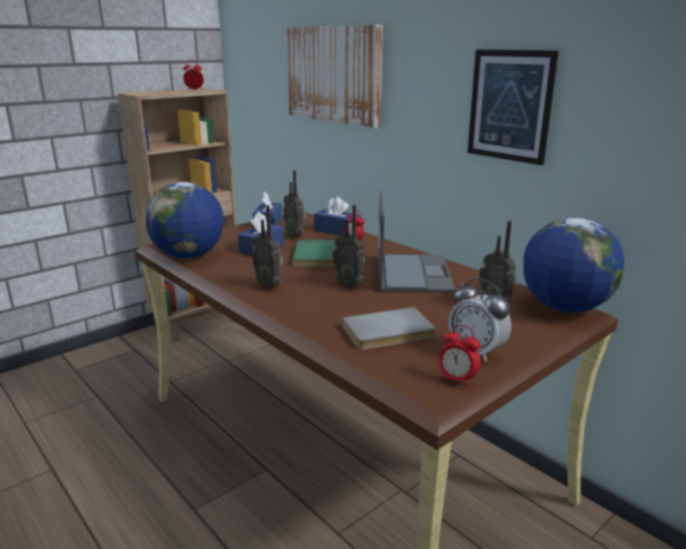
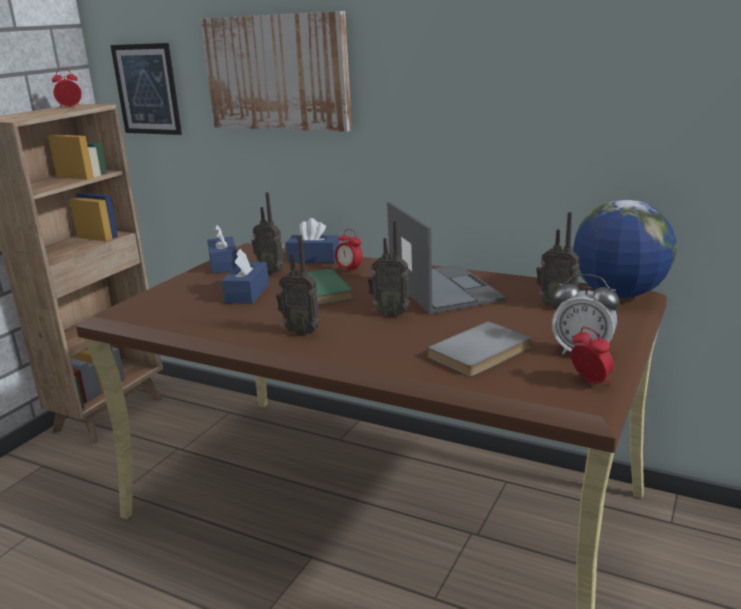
camera: 20 degrees left, 0 degrees up
globe [146,182,224,258] -> none
alarm clock [439,325,481,388] -> alarm clock turned 135 degrees counterclockwise [571,327,614,384]
picture [468,49,559,165] -> picture moved to [110,43,182,135]

